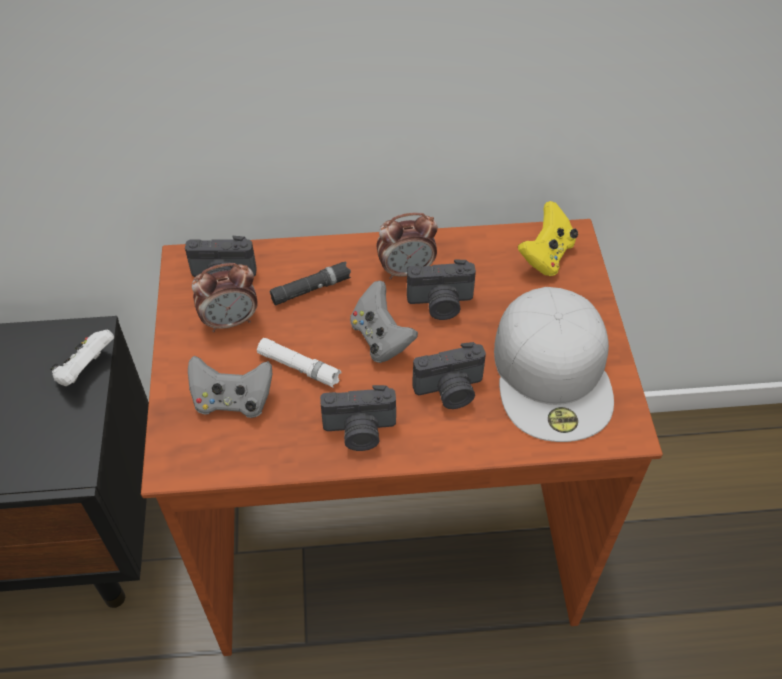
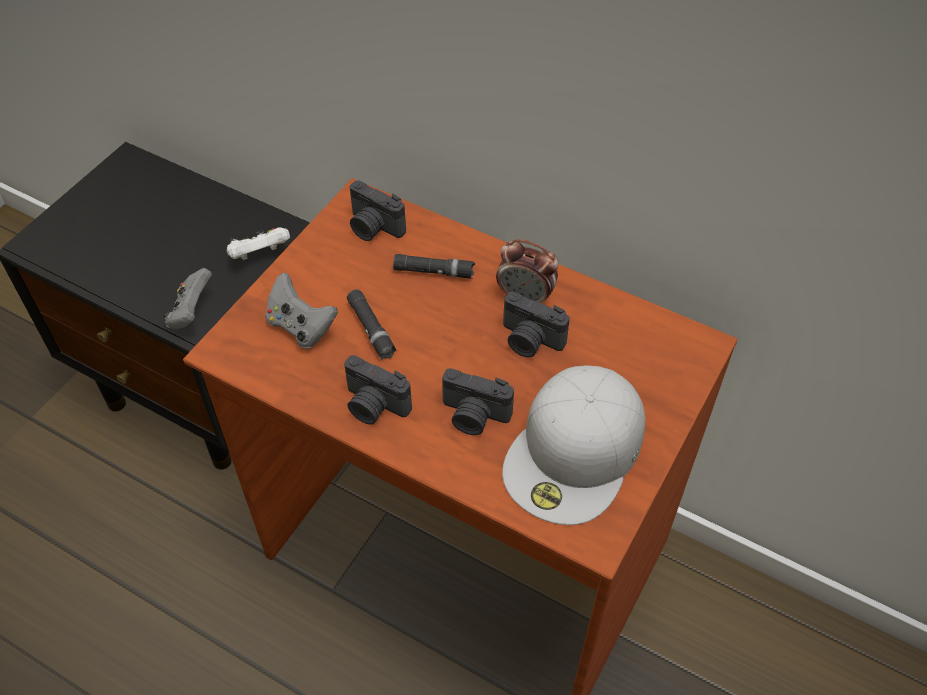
camera: 35 degrees right, 0 degrees up
alarm clock [192,263,258,333] -> none
white flashlight [257,338,341,388] -> black flashlight [347,289,397,360]
grey game controller [350,281,418,363] -> grey game controller moved to [162,268,212,329]
yellow game controller [518,201,578,276] -> none

